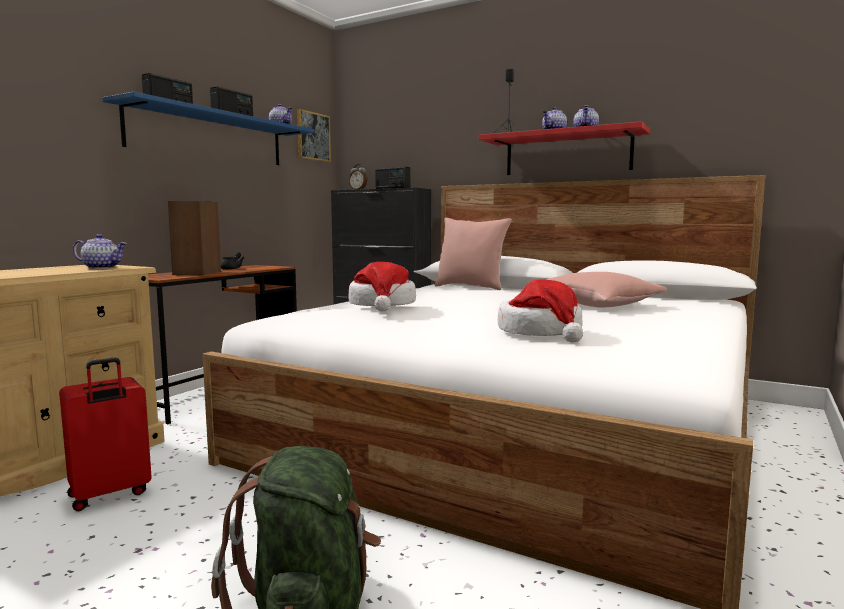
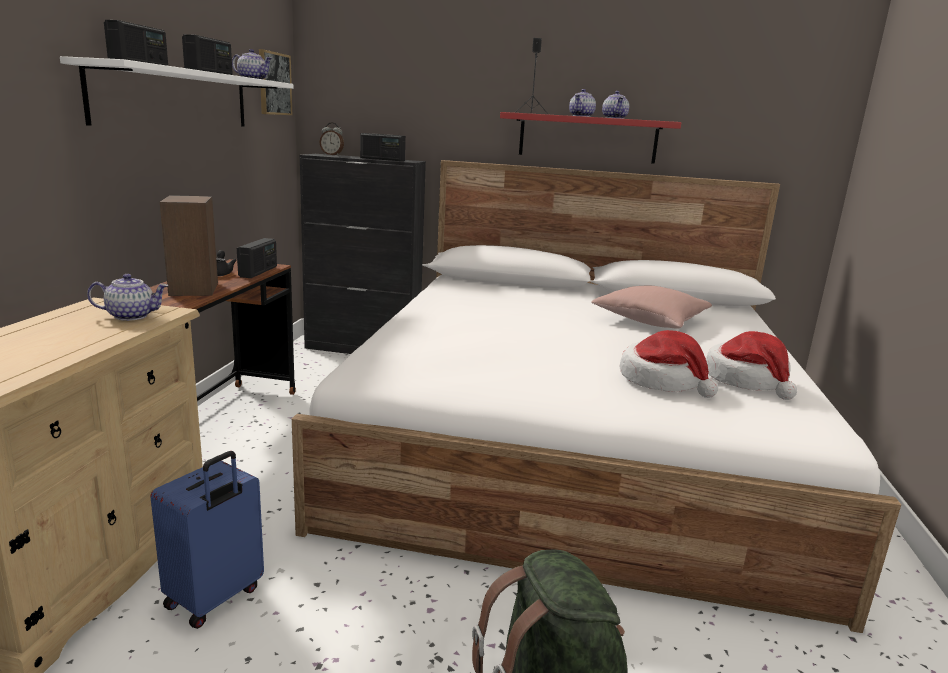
camera: 20 degrees left, 10 degrees up
red suitcase [59,357,152,511] -> blue suitcase [150,451,264,629]
blue shelf [102,92,314,165] -> white shelf [60,56,294,127]
hat [349,262,416,312] -> hat moved to [706,331,797,400]
pink pillow [435,218,512,290] -> none
none -> radio [237,238,277,278]

